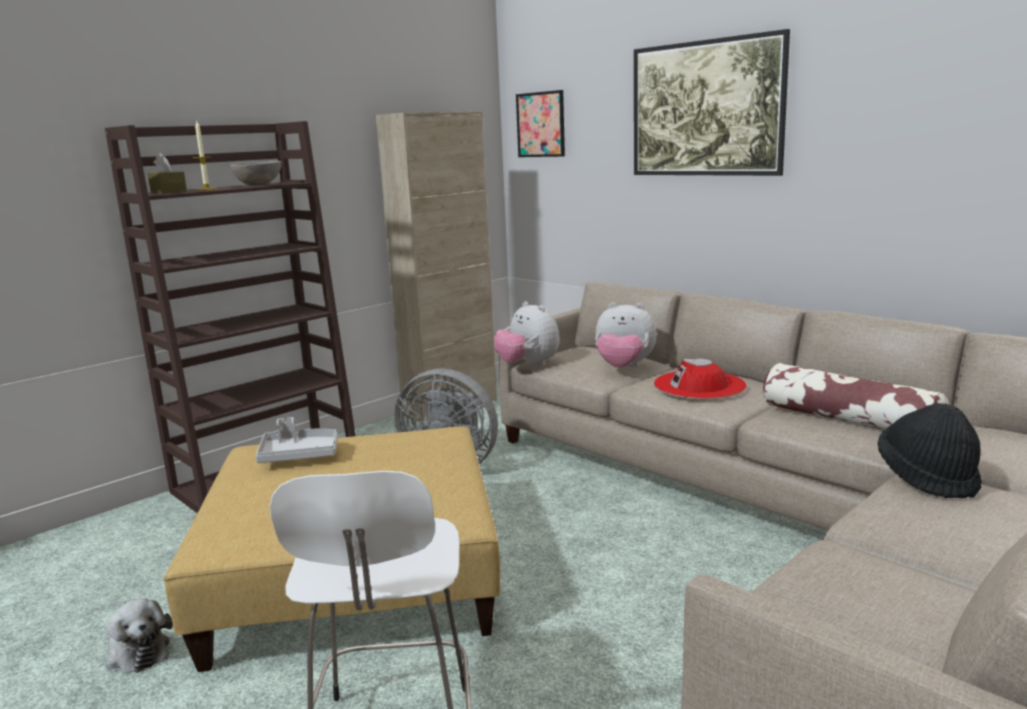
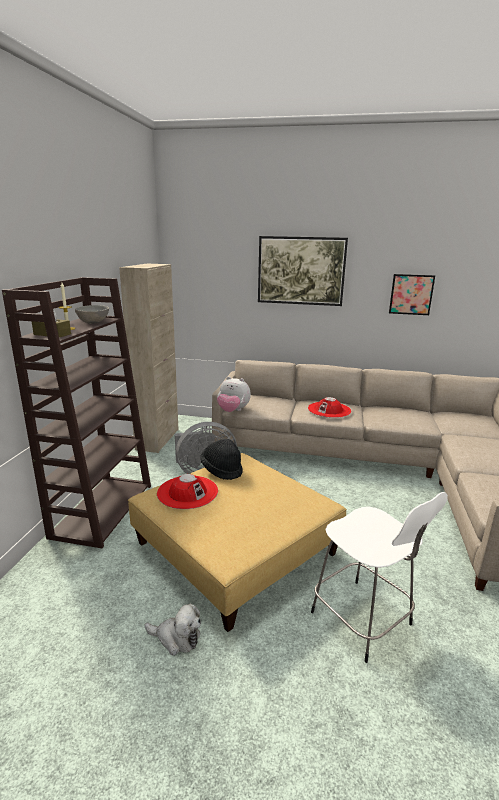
camera: 35 degrees left, 5 degrees up
grey tray [256,417,338,463] -> red hat [157,474,218,509]
picture [516,90,565,157] -> picture moved to [389,274,435,315]
plush toy [595,302,657,368] -> none
pillow [763,363,949,430] -> none
black hat [878,403,982,498] -> black hat moved to [200,439,243,480]

